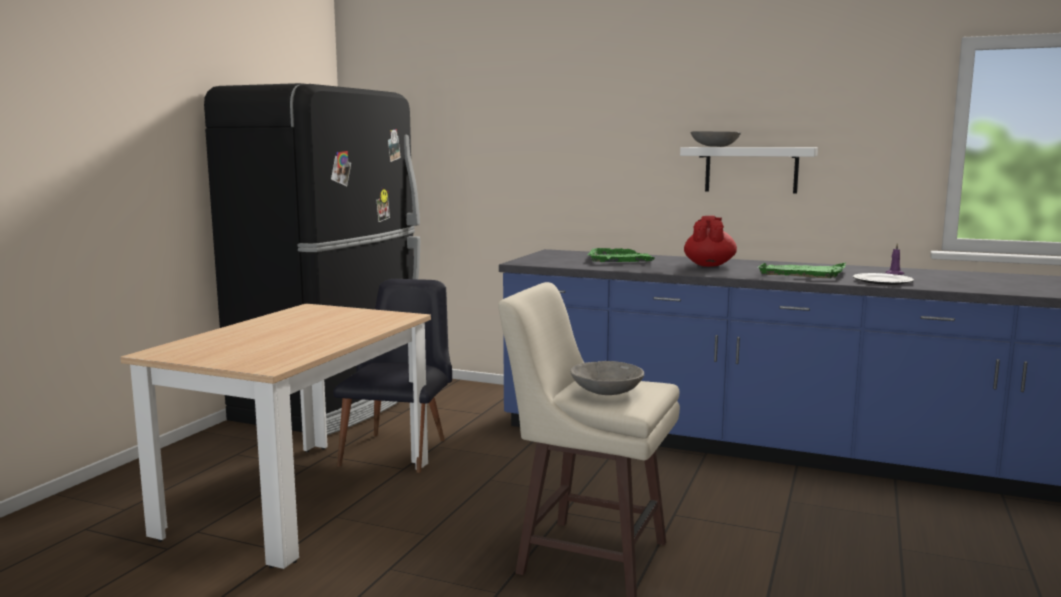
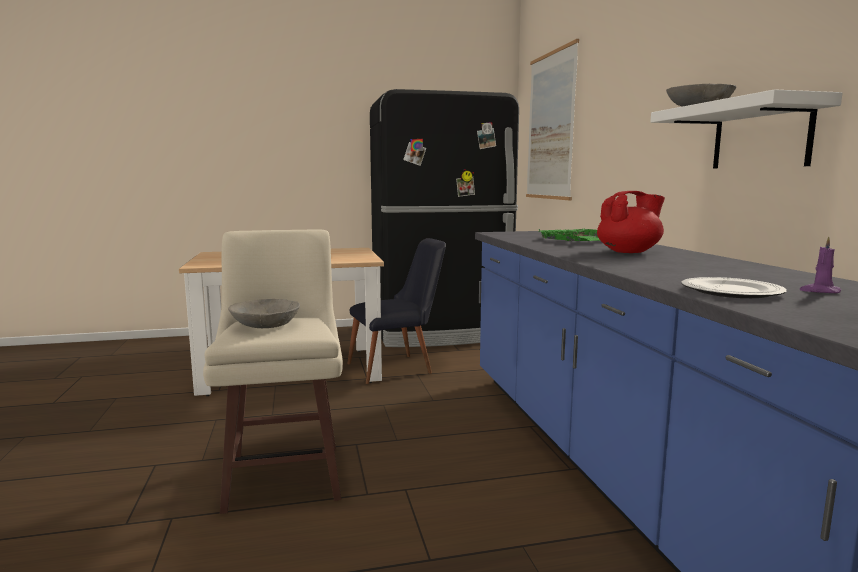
camera: 55 degrees right, 0 degrees up
green tray [758,263,846,278] -> none
none -> picture [526,39,579,200]

